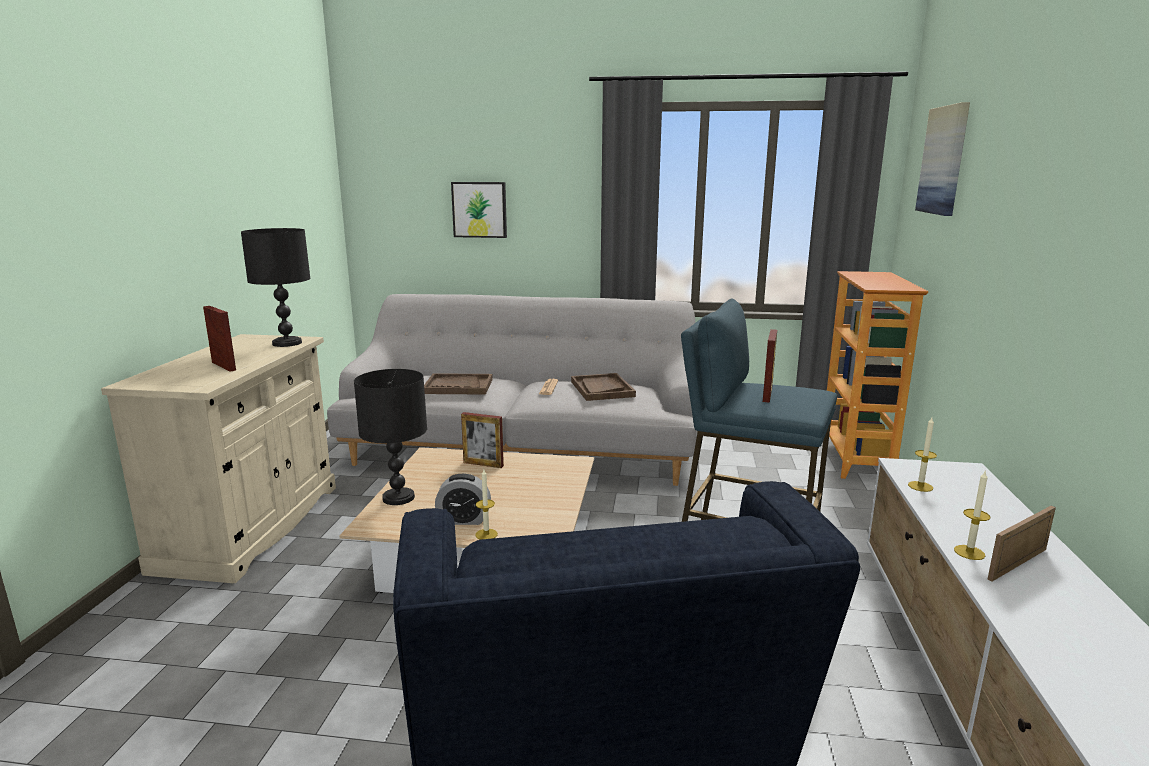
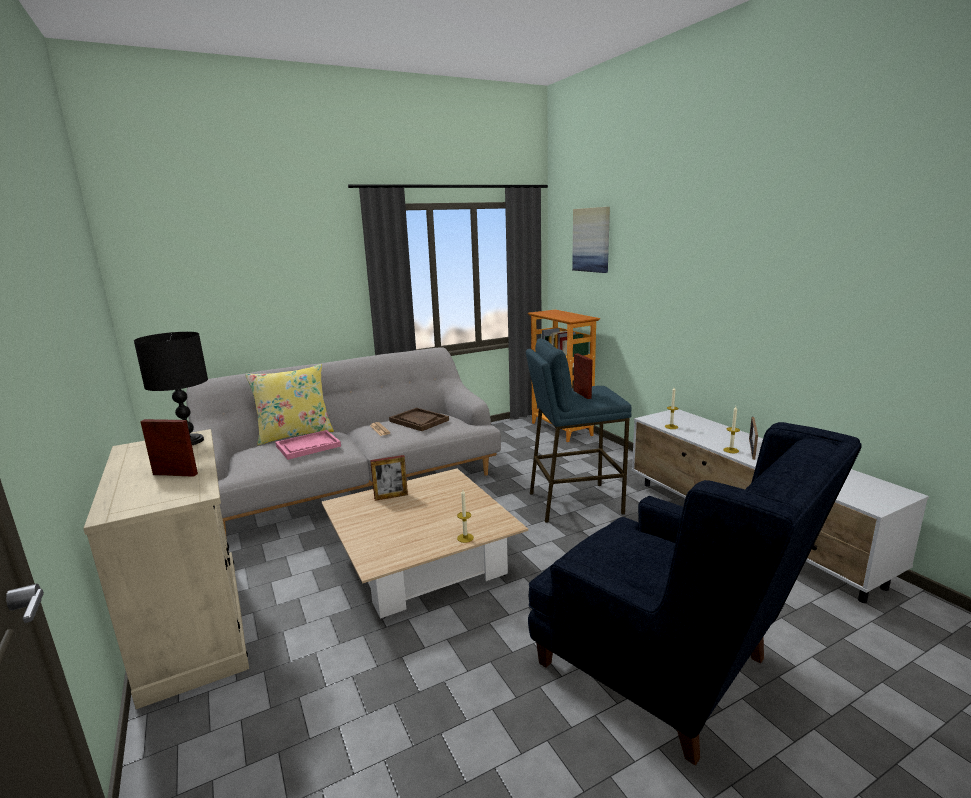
camera: 35 degrees left, 0 degrees up
black table lamp [354,369,427,505] -> none
brown tray [424,373,493,395] -> pink tray [275,430,341,460]
alarm clock [435,473,491,525] -> none
picture [451,182,507,238] -> none
none -> yellow pillow [245,364,334,445]

